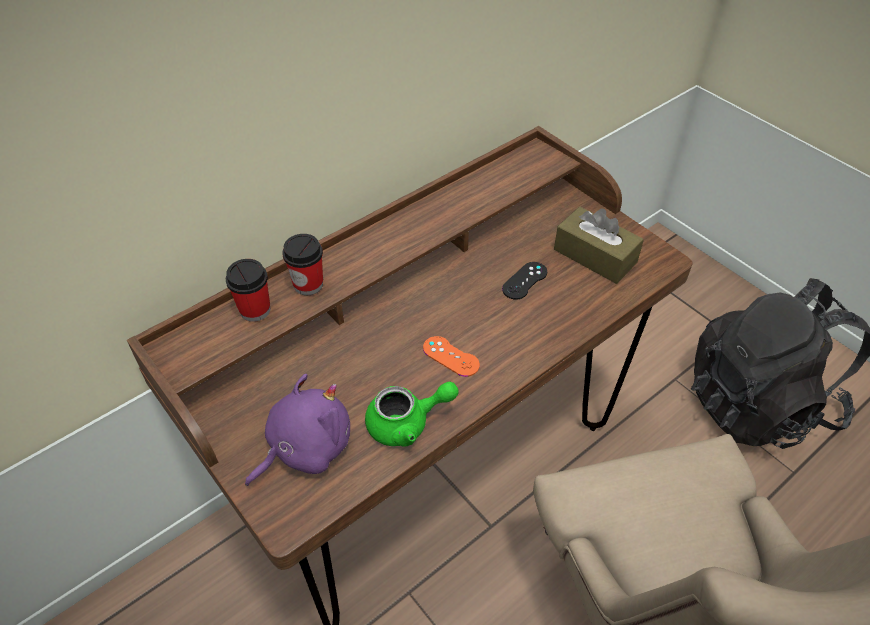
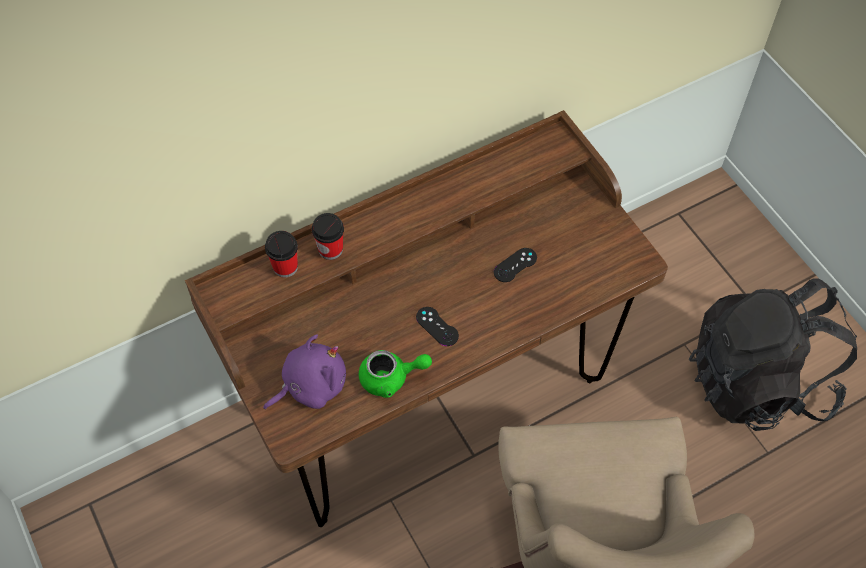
camera: 10 degrees right, 10 degrees up
orange game controller [423,336,480,377] -> black game controller [416,307,459,346]
brown tissue box [554,207,644,284] -> none

